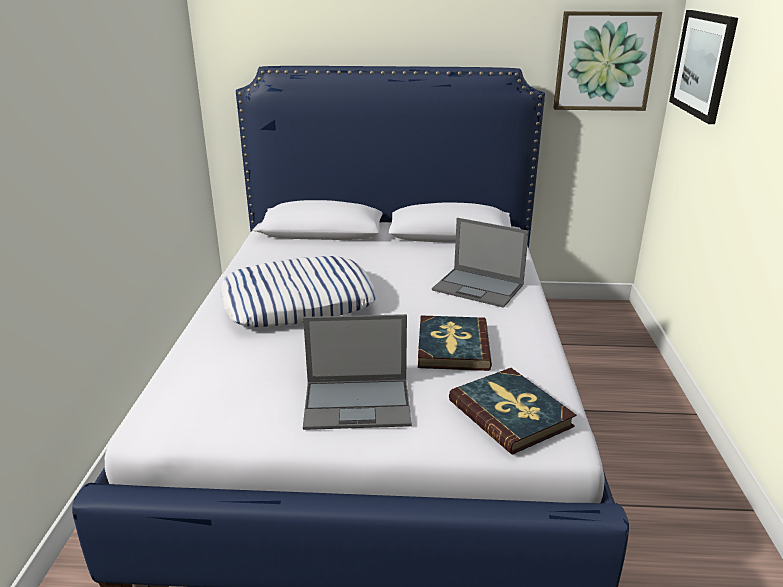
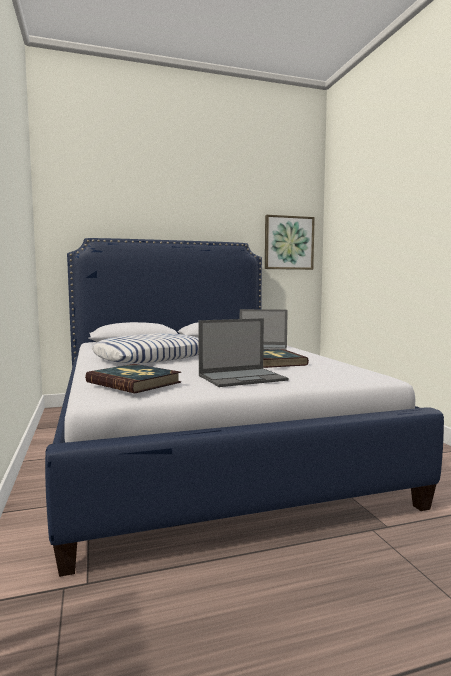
camera: 20 degrees left, 20 degrees down
book [449,368,576,454] -> book moved to [85,364,181,394]
picture [669,10,738,124] -> none

